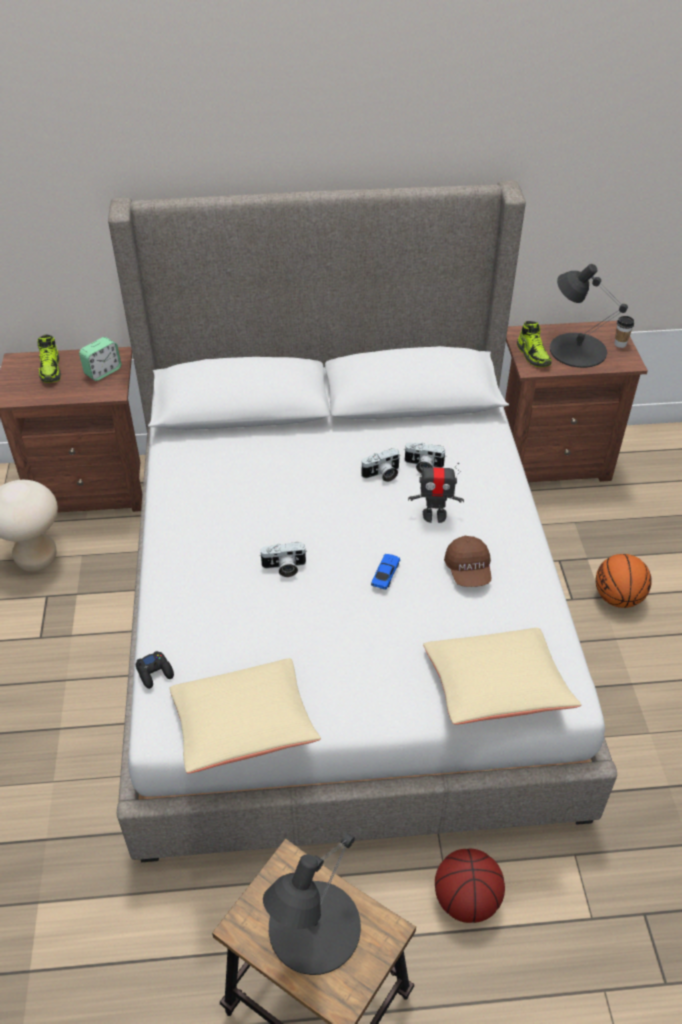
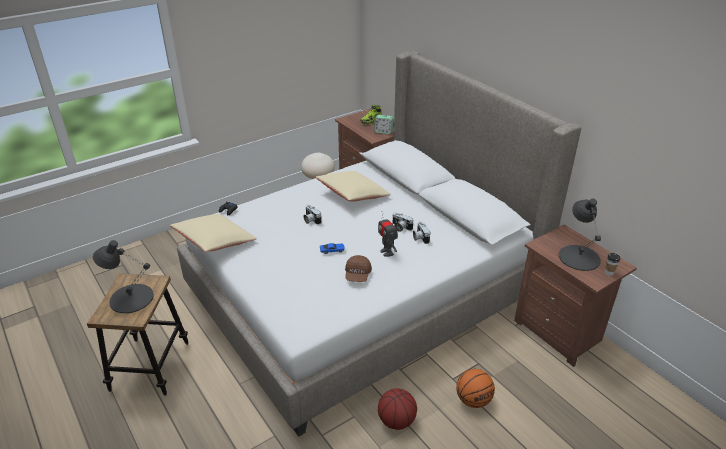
camera: 60 degrees right, 10 degrees down
beige pillow [423,628,582,725] -> beige pillow moved to [316,171,391,202]
basketball [435,849,505,923] -> basketball moved to [378,388,417,430]
brown cap [444,536,491,587] -> brown cap turned 45 degrees counterclockwise [345,255,372,282]
shoe [517,321,552,367] -> none

